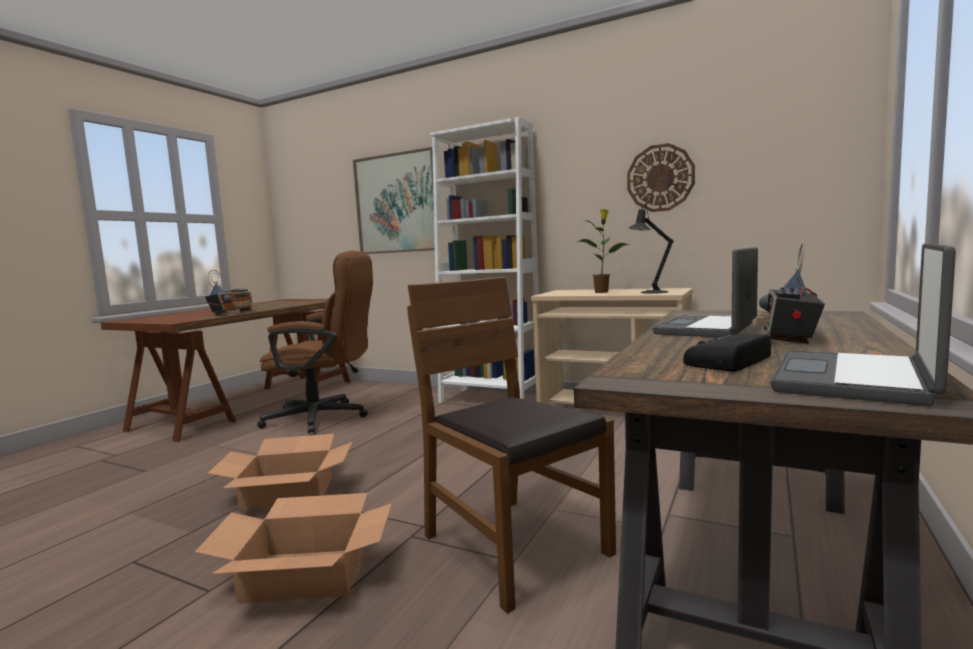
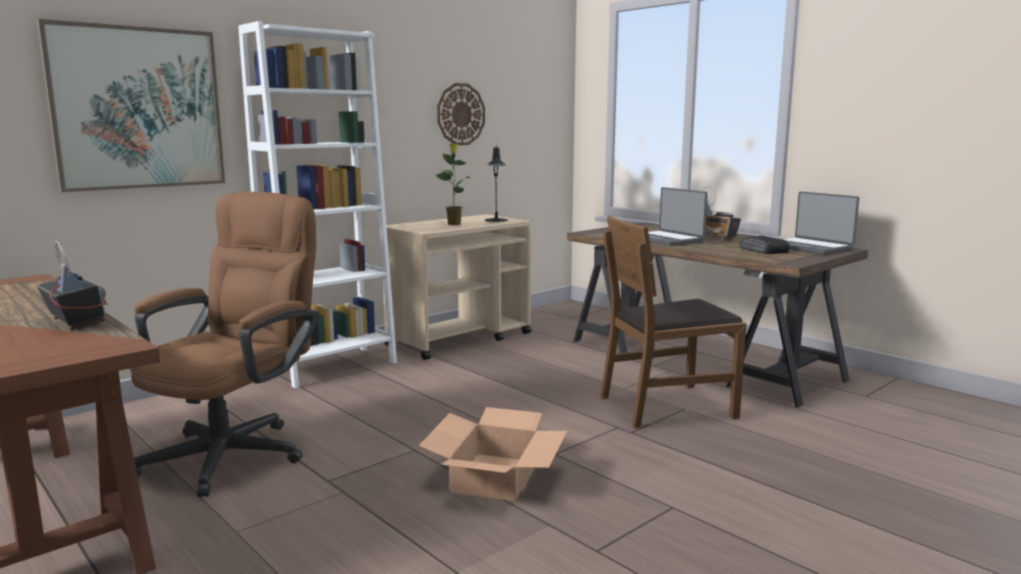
camera: 70 degrees left, 5 degrees up
cardboard box [195,493,392,603] -> none

